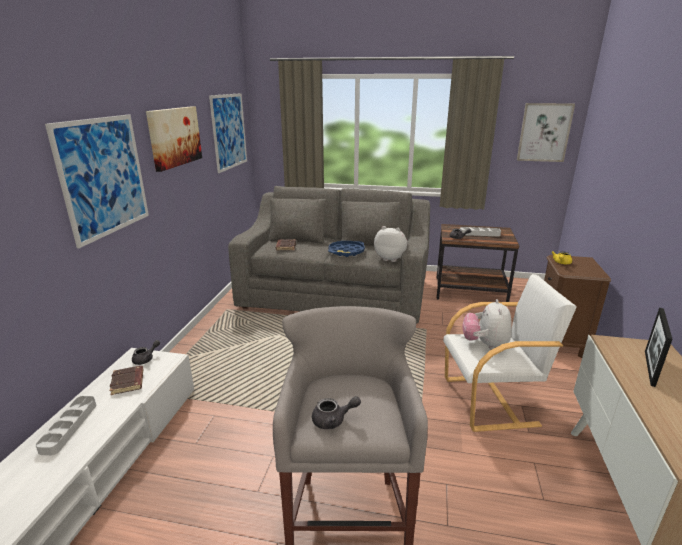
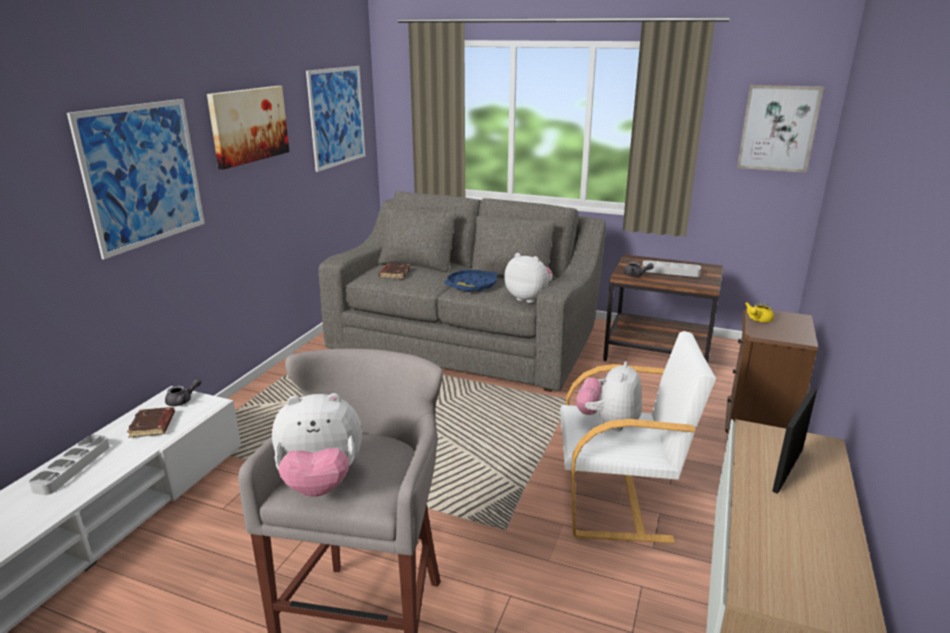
camera: 10 degrees right, 0 degrees up
grey teapot [312,396,361,429] -> plush toy [272,393,362,497]

